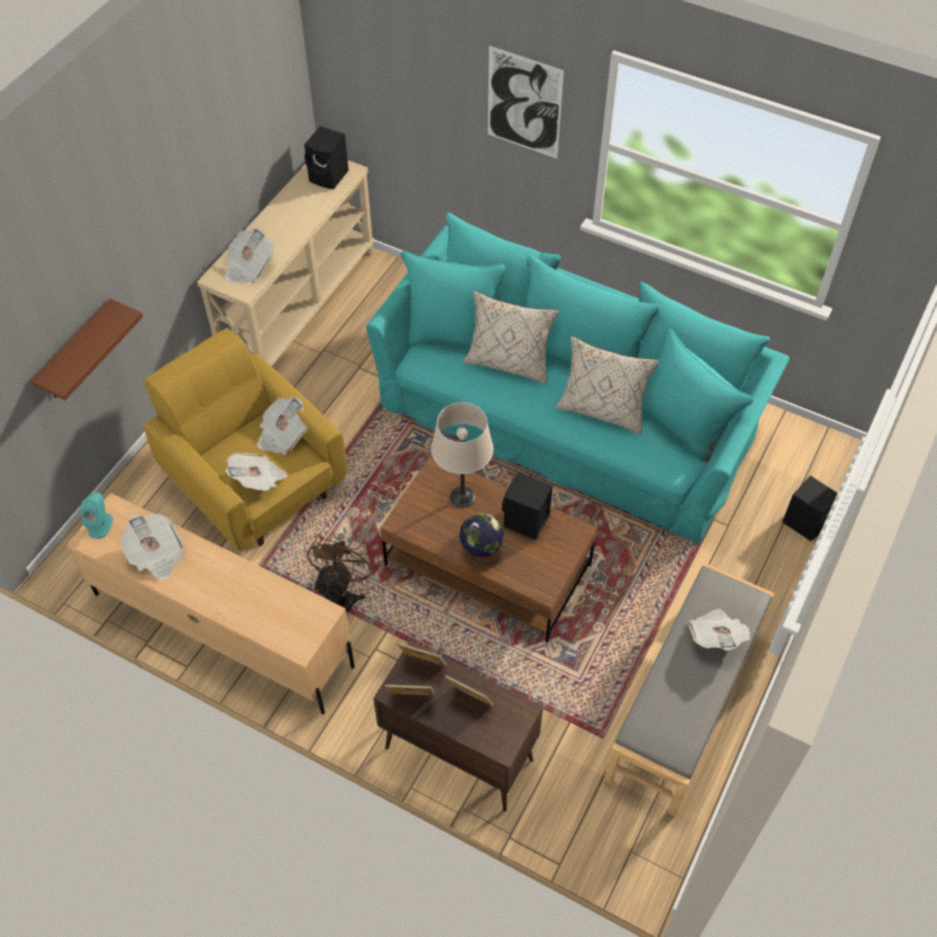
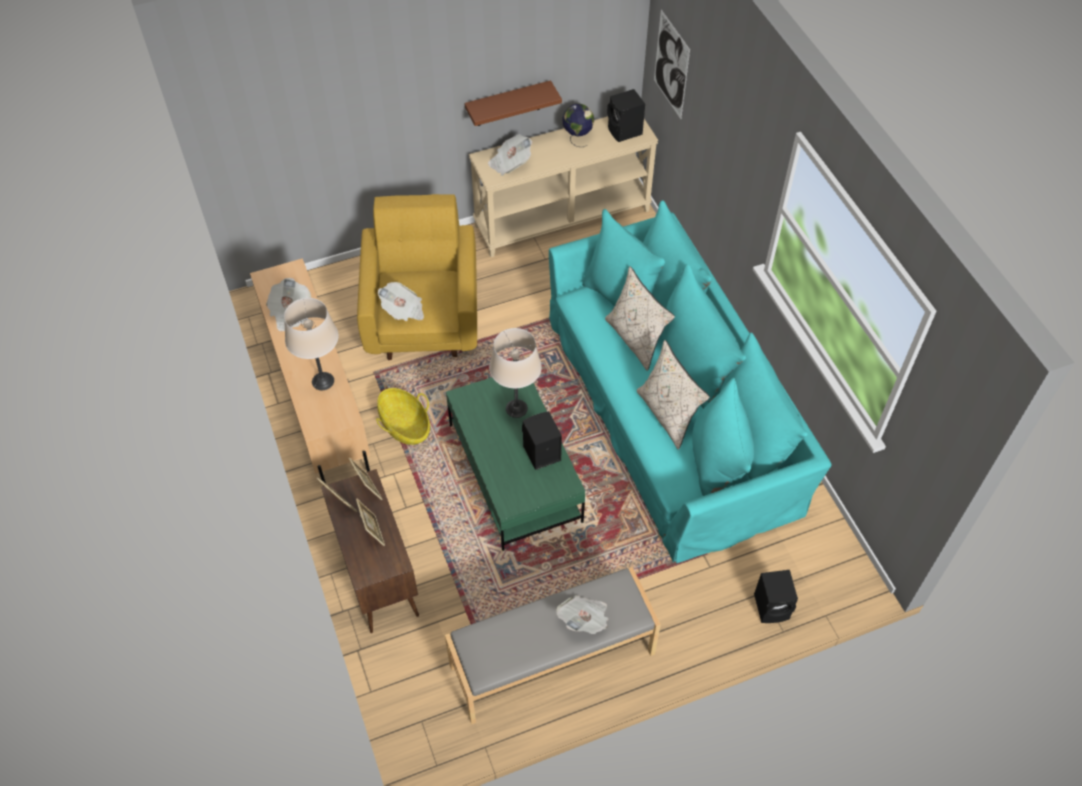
camera: 40 degrees right, 0 degrees up
brown shelf [31,299,143,400] -> brown shelf moved to [465,80,562,126]
turquoise speaker [80,492,113,539] -> none
newspaper [257,397,308,455] -> none
brown fan [307,532,375,612] -> basket [376,388,430,445]
brown coffee table [380,454,597,643] -> green coffee table [446,377,585,551]
globe [460,513,504,564] -> globe moved to [562,103,594,147]
picture [488,46,564,159] -> picture moved to [654,10,690,119]
none -> beige table lamp [284,298,338,390]

